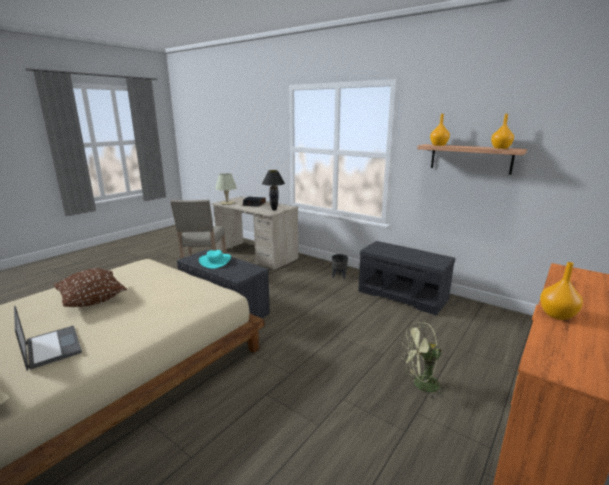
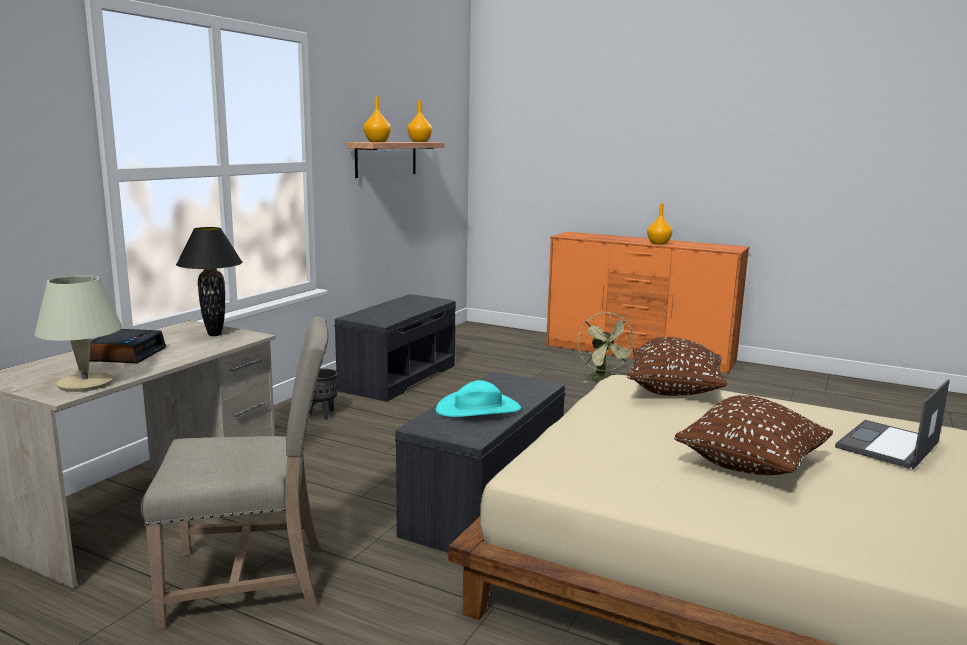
camera: 100 degrees left, 5 degrees down
none -> brown pillow [627,337,727,396]

